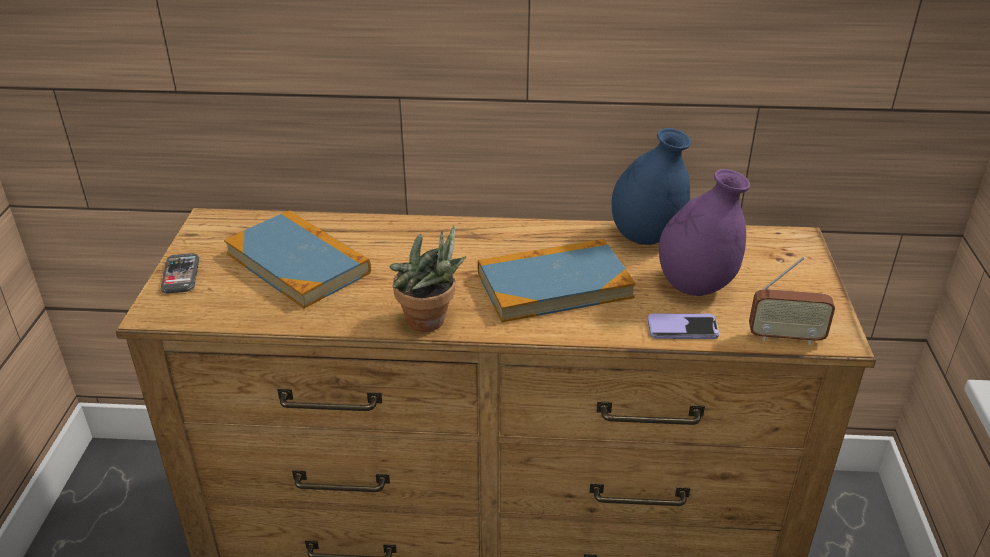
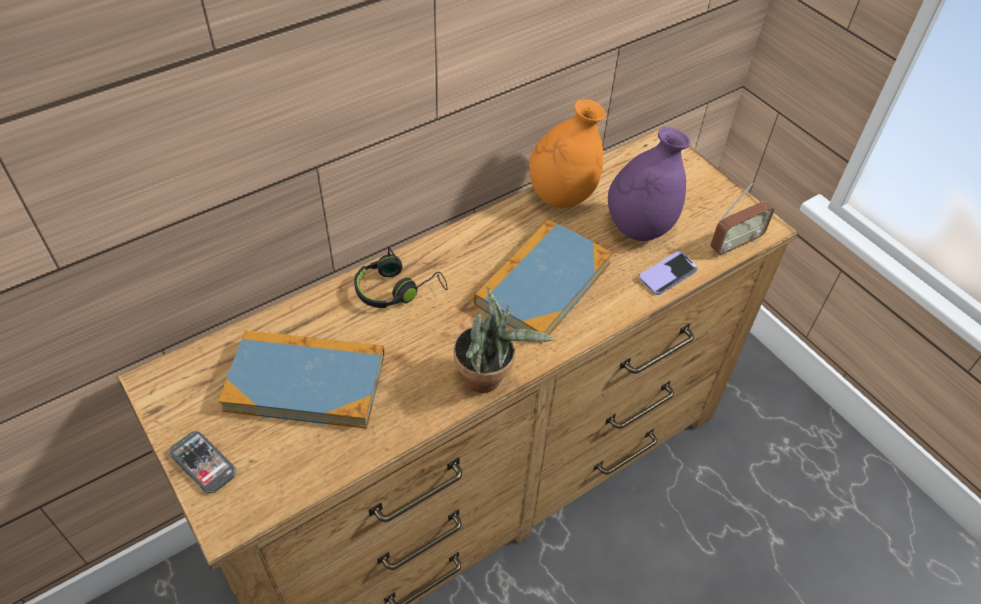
camera: 40 degrees left, 15 degrees up
blue vase [612,128,691,245] -> orange vase [529,99,606,208]
none -> black headphones [354,248,448,308]

